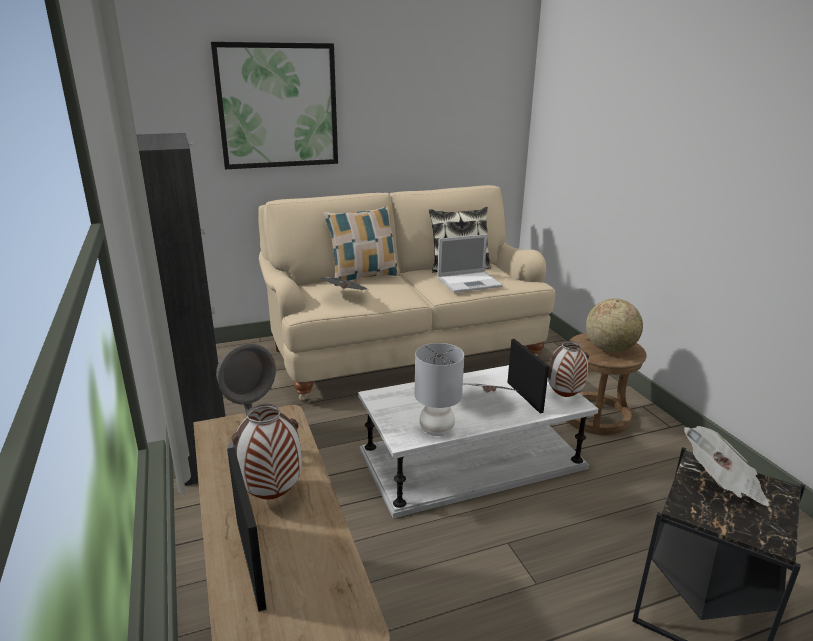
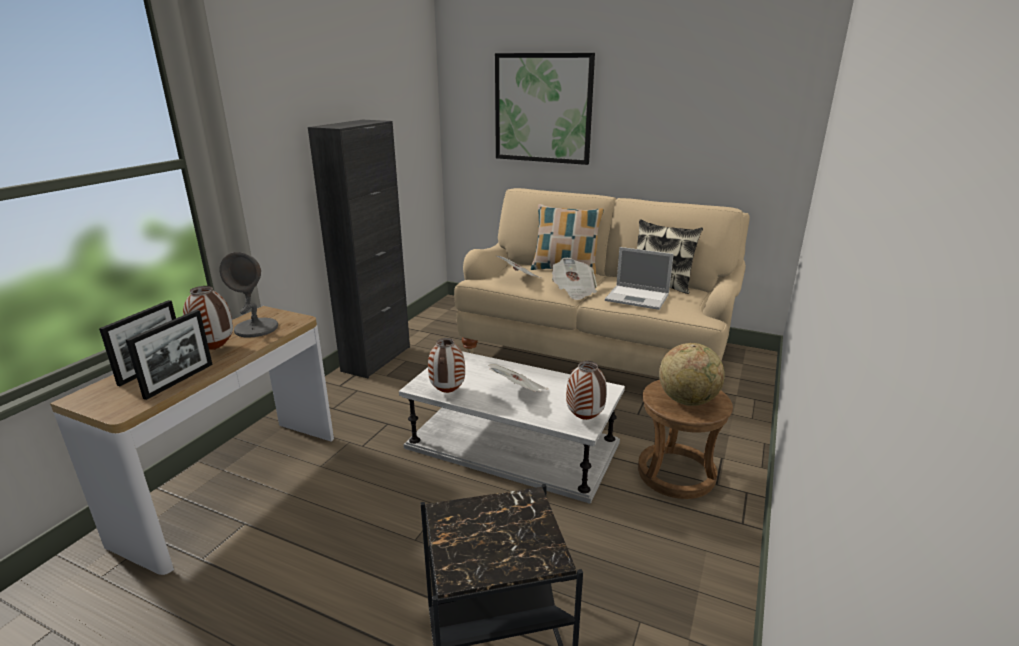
camera: 45 degrees right, 0 degrees up
grey table lamp [414,343,464,436] -> vase [428,338,465,393]
picture frame [507,339,549,413] -> picture frame moved to [126,310,213,400]
newspaper [684,426,770,506] -> newspaper moved to [552,258,597,300]

